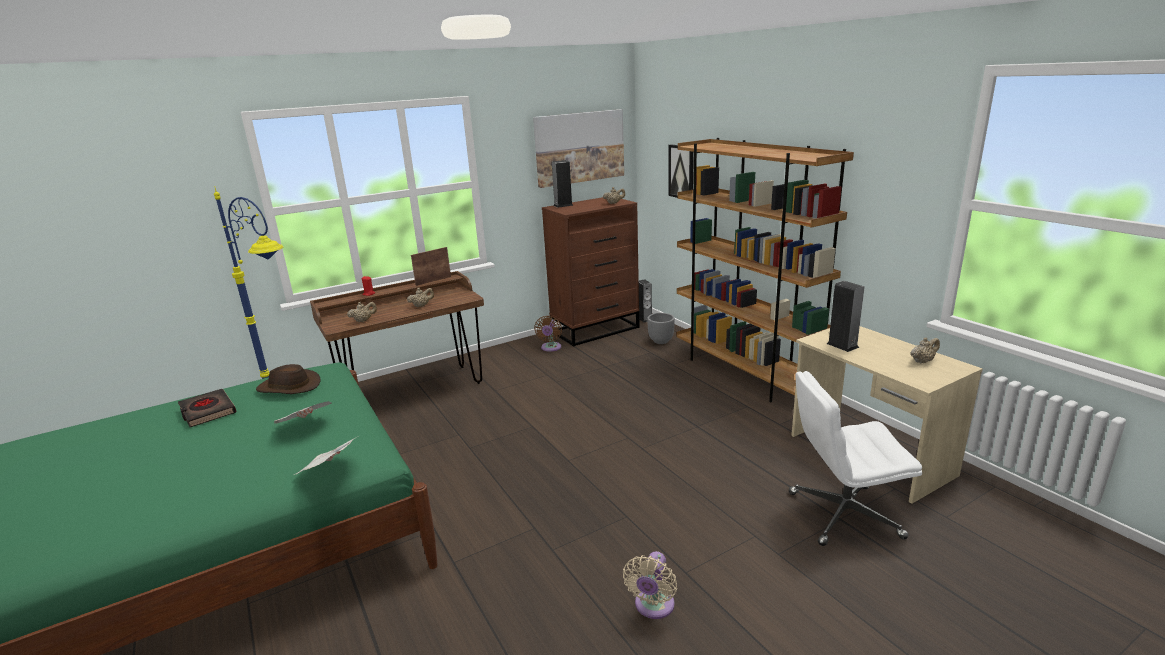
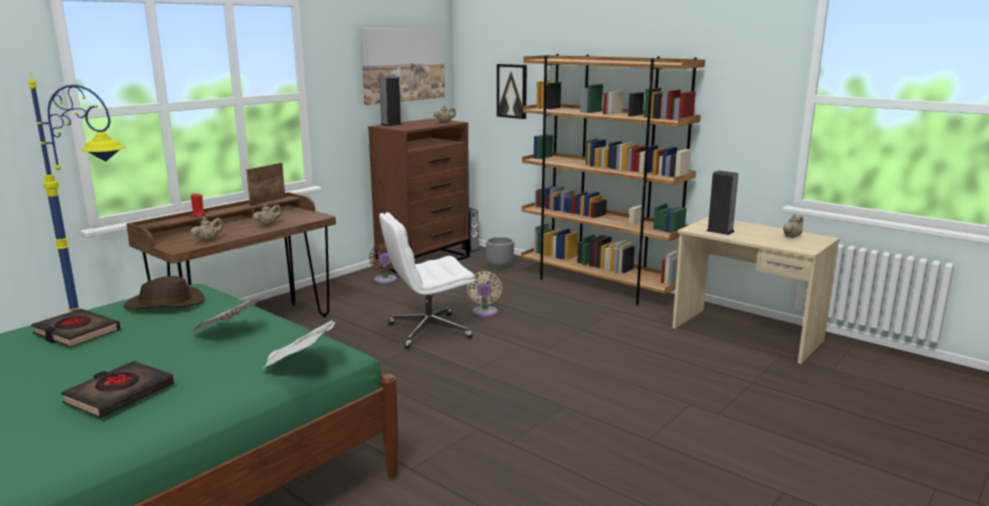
camera: 20 degrees left, 5 degrees down
beige fan [623,551,677,619] -> beige fan moved to [467,271,502,317]
white office chair [789,371,922,546] -> white office chair moved to [379,212,475,349]
none -> black book [61,361,174,418]

